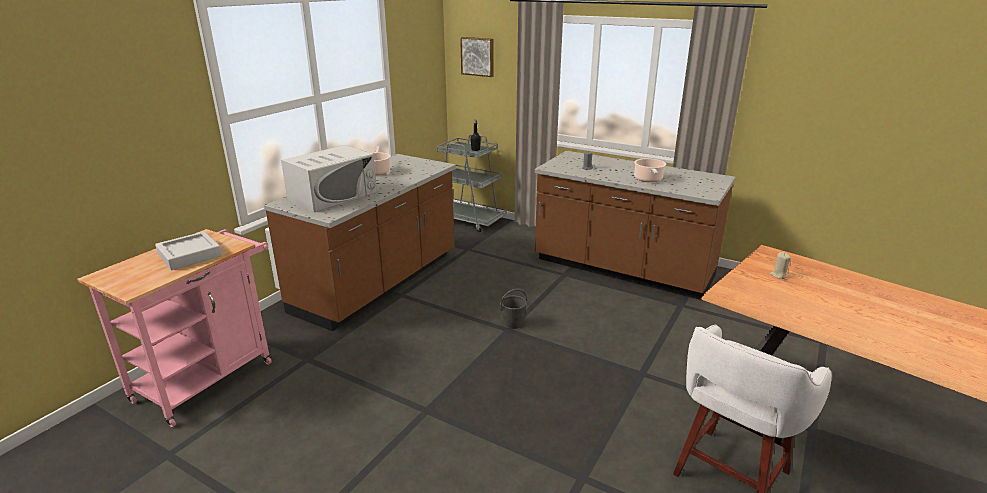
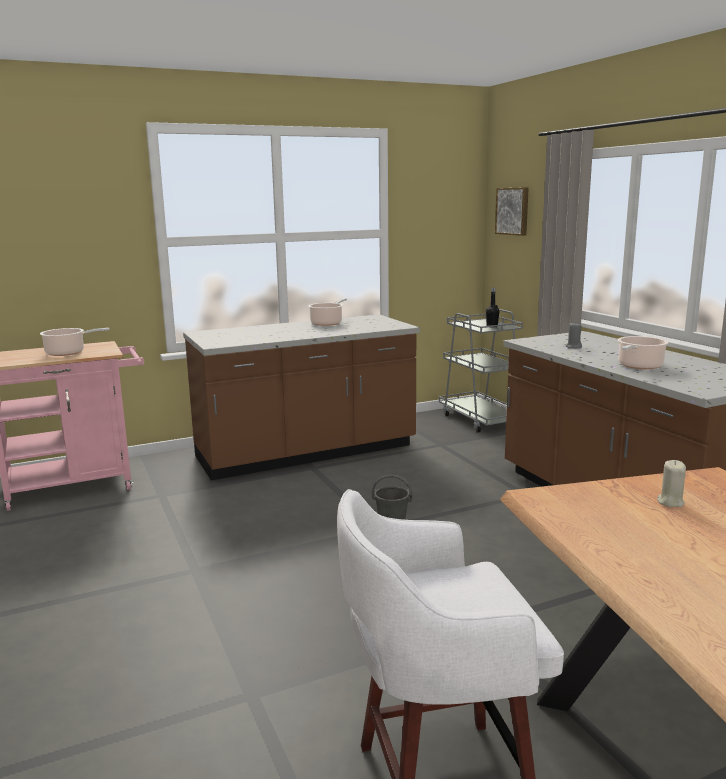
camera: 35 degrees right, 10 degrees down
grey tray [155,231,222,270] -> cooking pot [40,328,110,356]
white microwave [281,145,377,212] -> none

